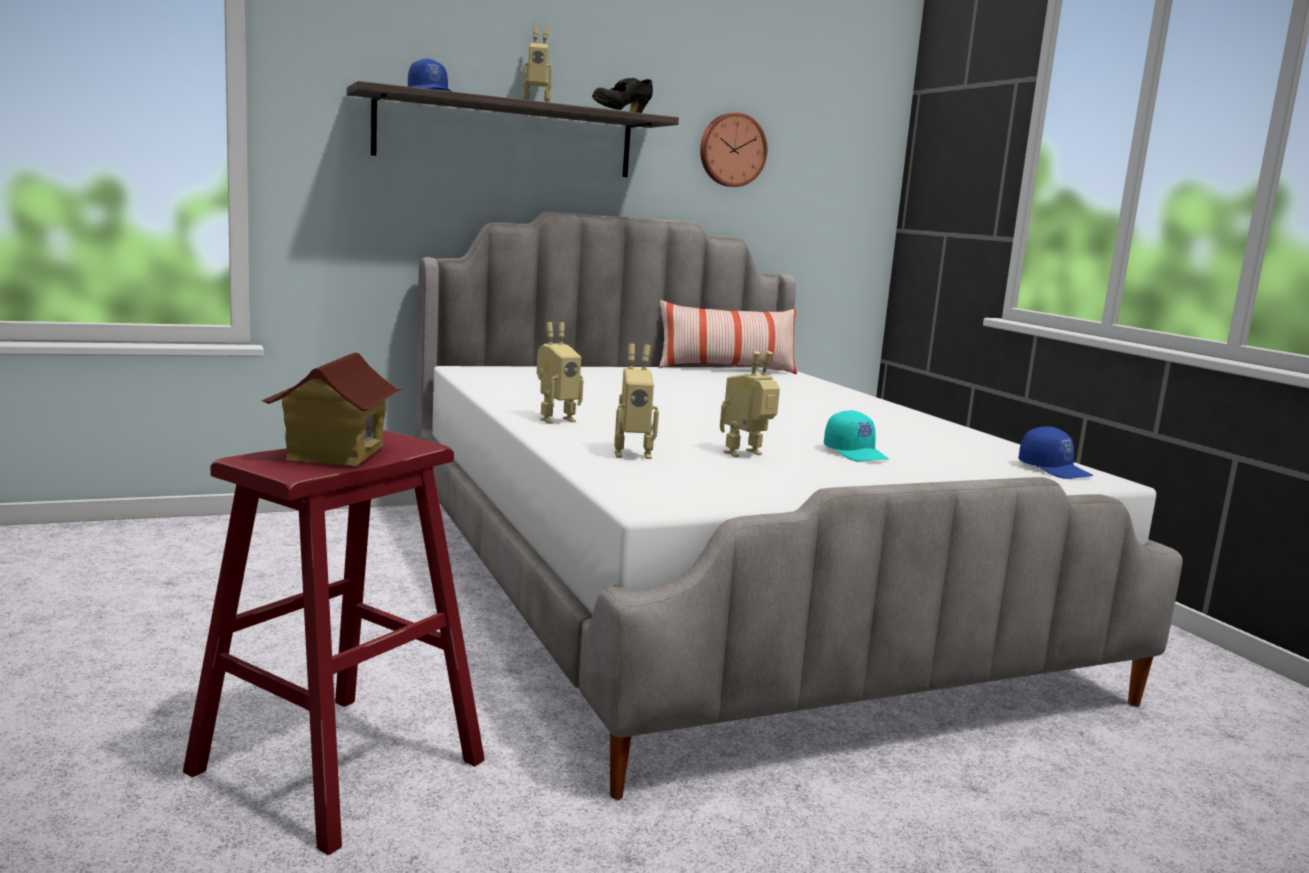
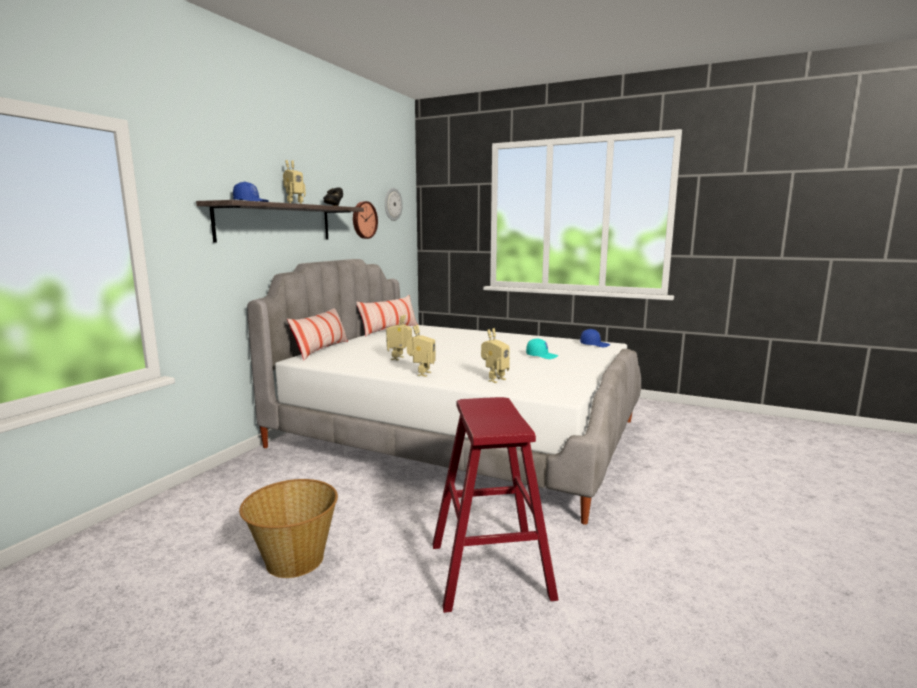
camera: 40 degrees left, 0 degrees up
toy house [262,352,404,466] -> none
toy robot [720,351,780,457] -> toy robot moved to [386,315,412,360]
none -> basket [239,479,338,578]
none -> pillow [287,308,348,360]
none -> wall clock [385,188,403,221]

